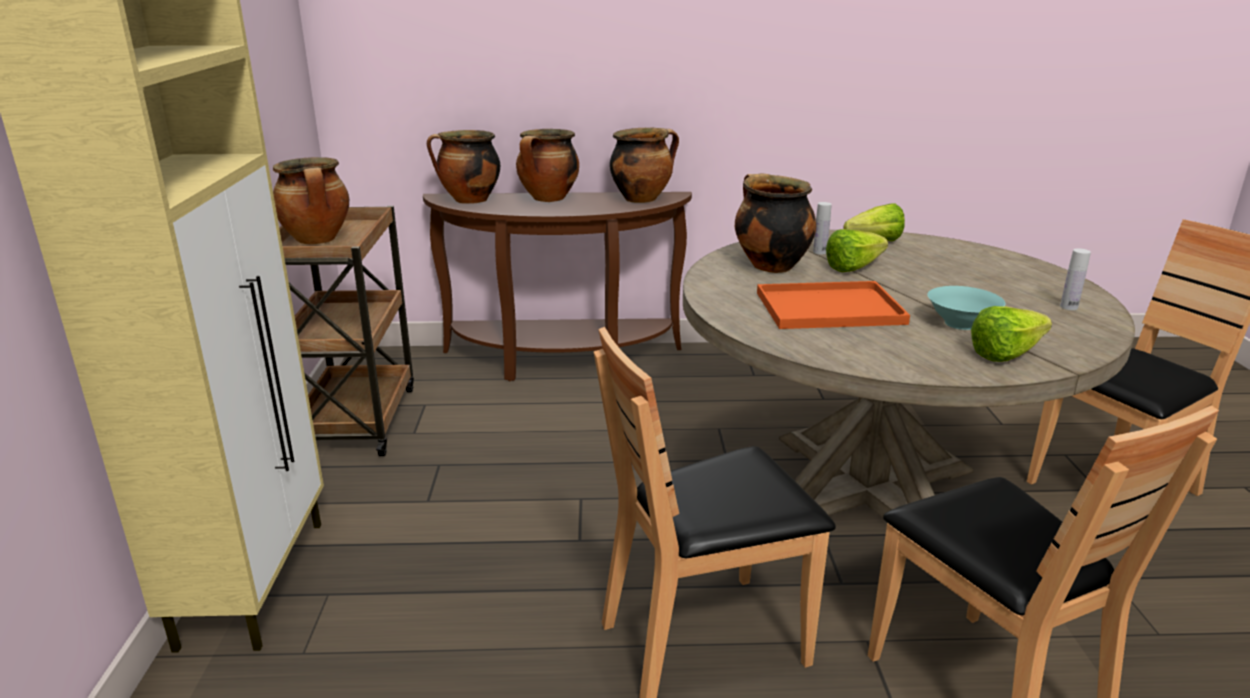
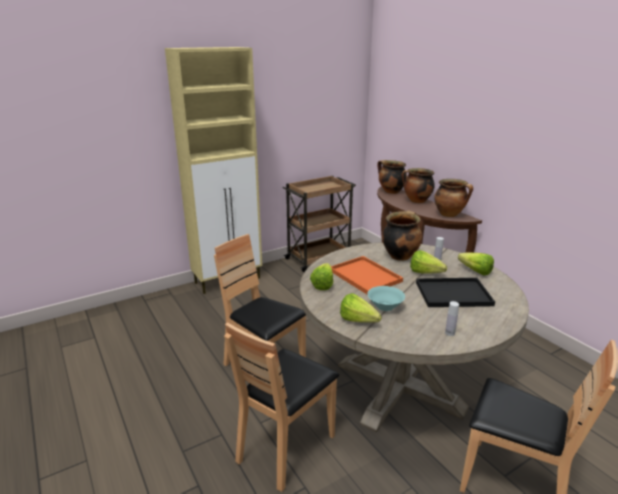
camera: 60 degrees right, 0 degrees up
cooking pot [273,157,349,244] -> none
none -> lettuce [310,263,333,290]
none -> black tray [416,278,495,307]

